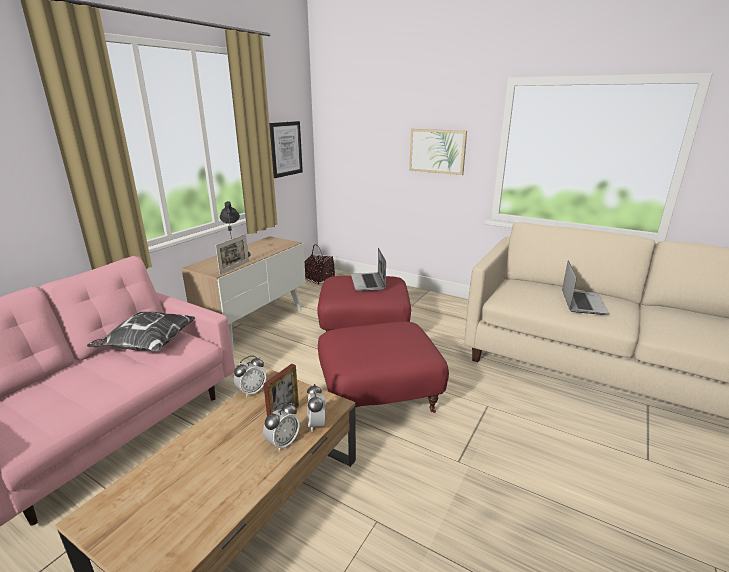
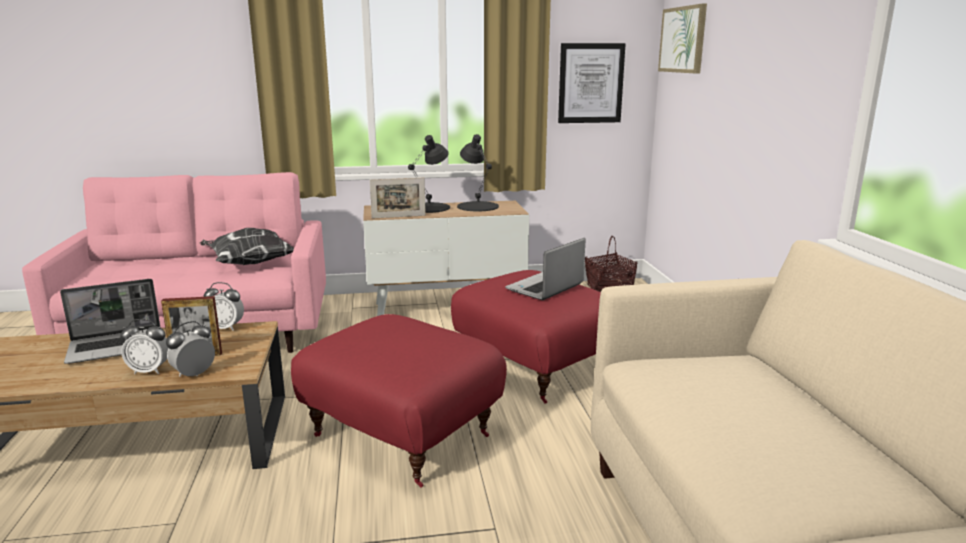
camera: 50 degrees right, 5 degrees down
picture [409,129,467,175] -> picture moved to [658,4,707,74]
laptop [562,260,609,315] -> laptop moved to [60,279,160,364]
none -> black table lamp [457,134,499,211]

